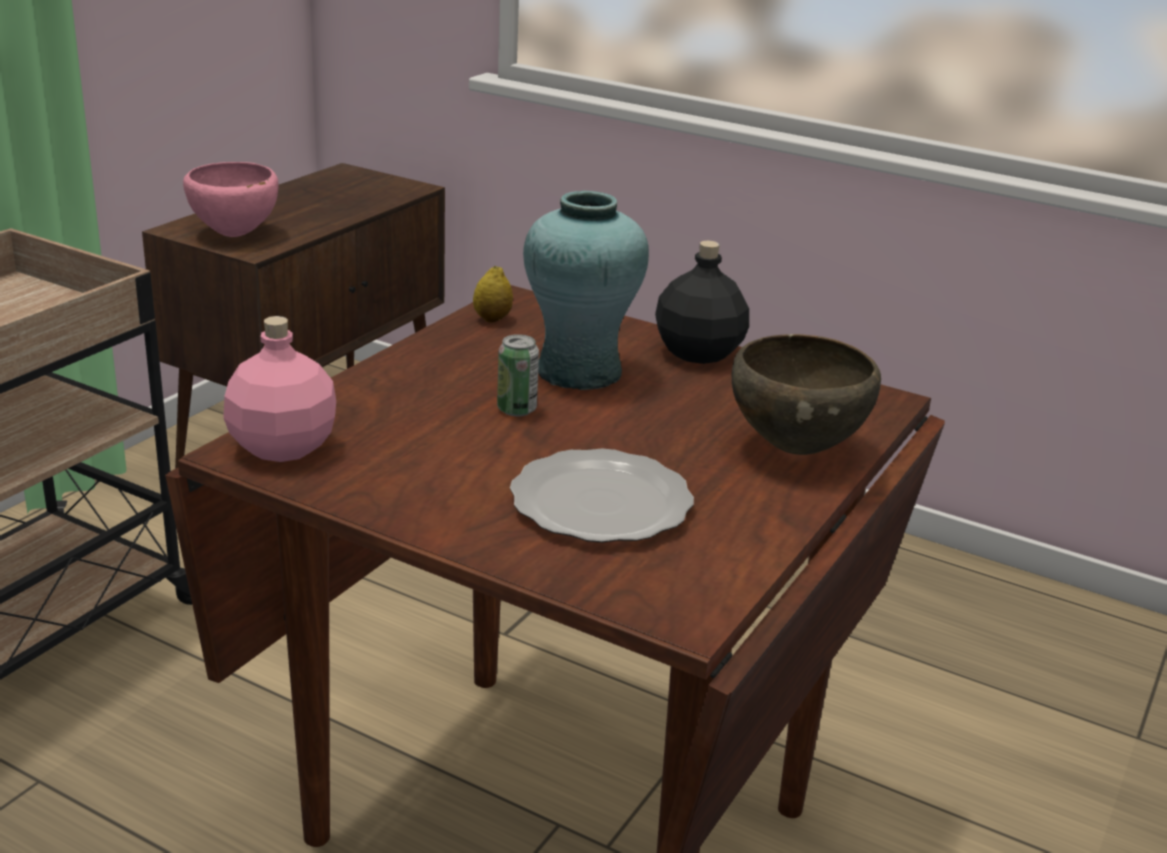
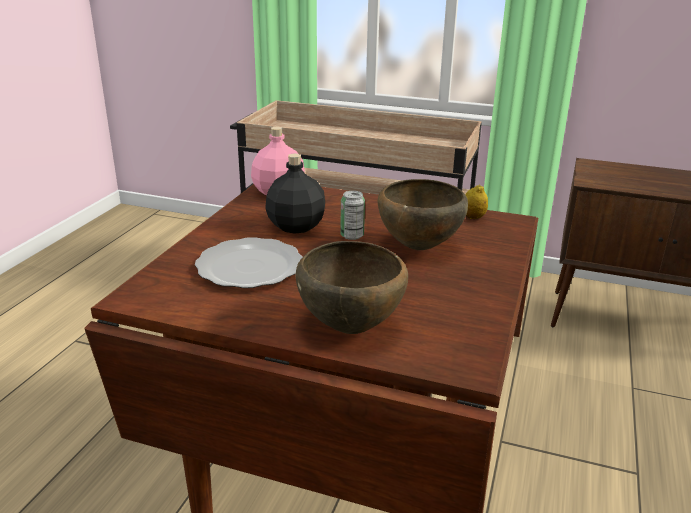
camera: 80 degrees right, 0 degrees up
pink bowl [183,162,279,237] -> none
turquoise vase [523,191,649,390] -> brown bowl [378,179,468,250]
black bottle [655,241,749,364] -> black bottle moved to [265,154,325,234]

